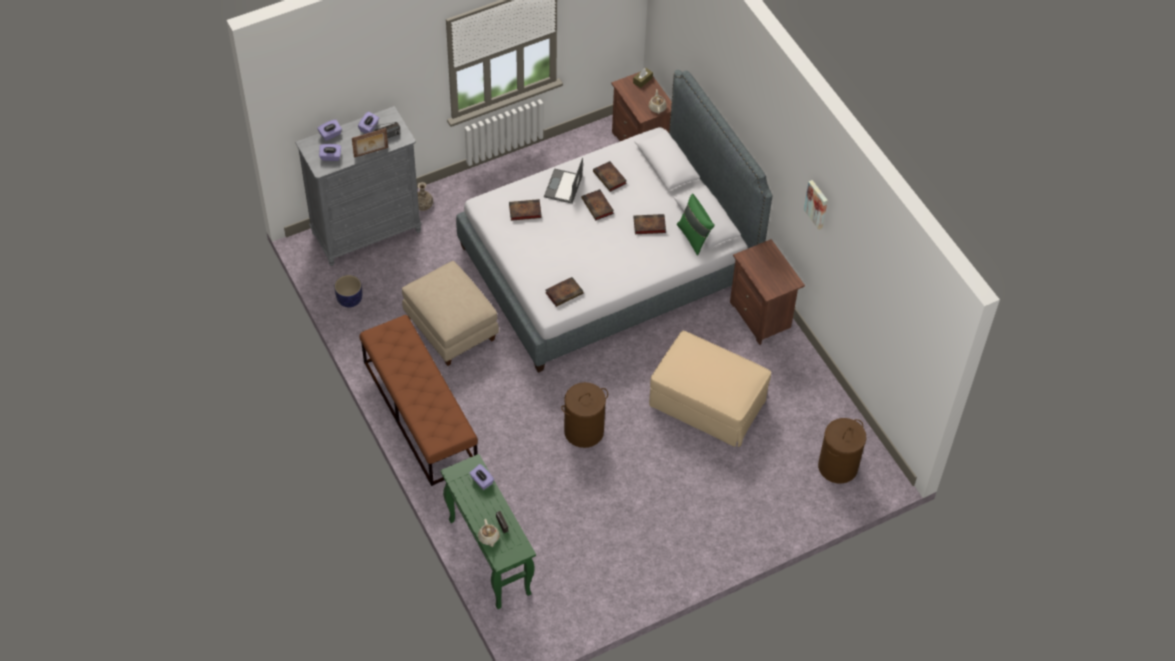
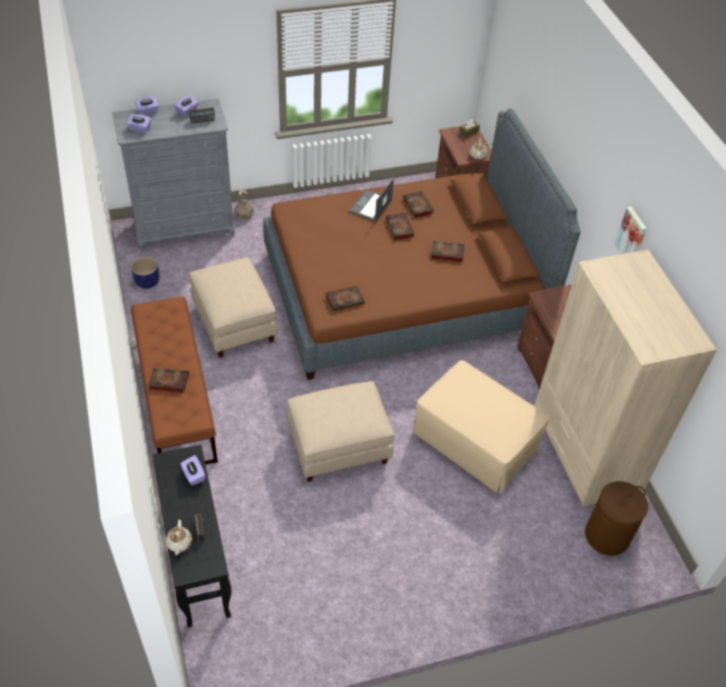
camera: 10 degrees right, 5 degrees down
picture frame [352,128,388,158] -> none
green console table [440,454,536,609] -> black console table [152,445,232,628]
grey bed [456,70,772,373] -> brown bed [263,109,581,380]
book [509,199,542,221] -> book moved to [149,368,189,392]
brown laundry basket [561,382,608,448] -> beige ottoman [287,381,394,482]
green pillow [677,193,715,256] -> none
none -> beige wardrobe [534,250,717,507]

